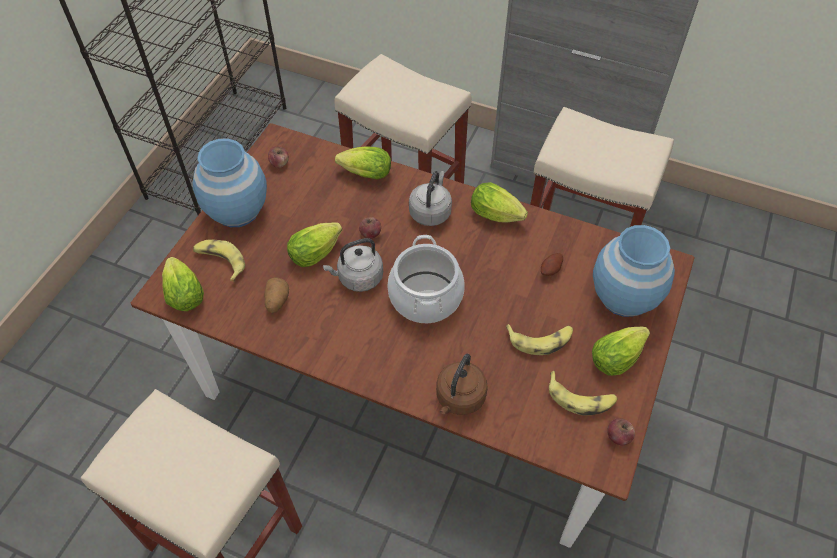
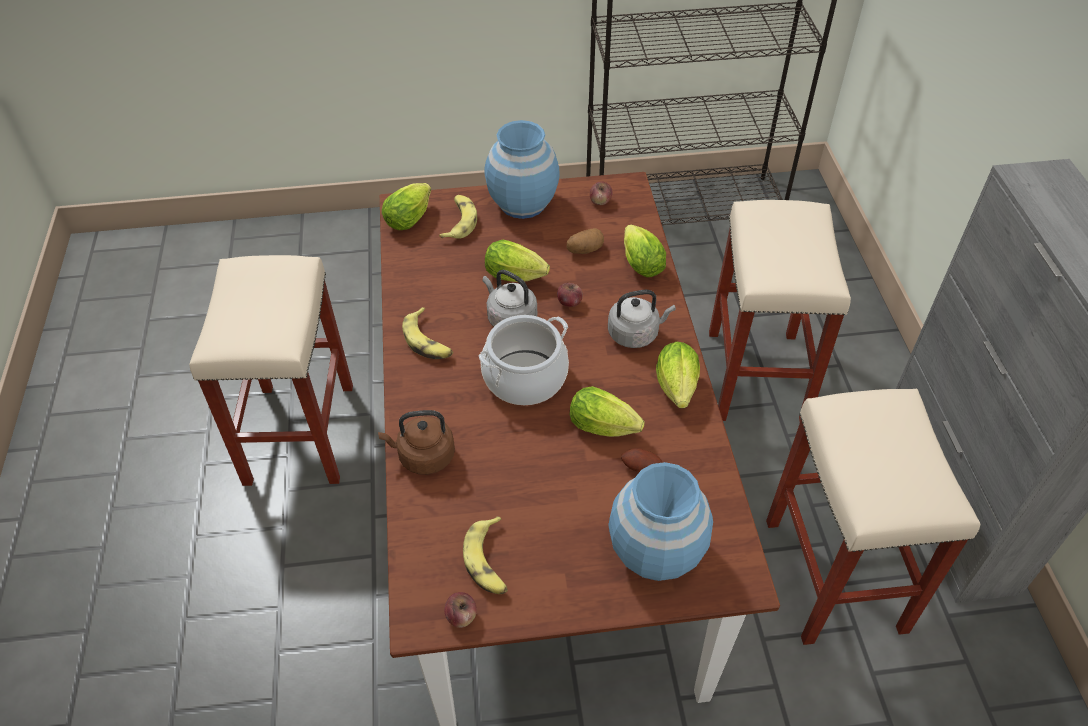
camera: 60 degrees right, 5 degrees down
potato [265,277,289,313] -> potato moved to [567,228,604,254]
banana [506,324,573,355] -> banana moved to [402,307,453,359]
lettuce [592,327,650,376] -> lettuce moved to [570,386,645,437]

